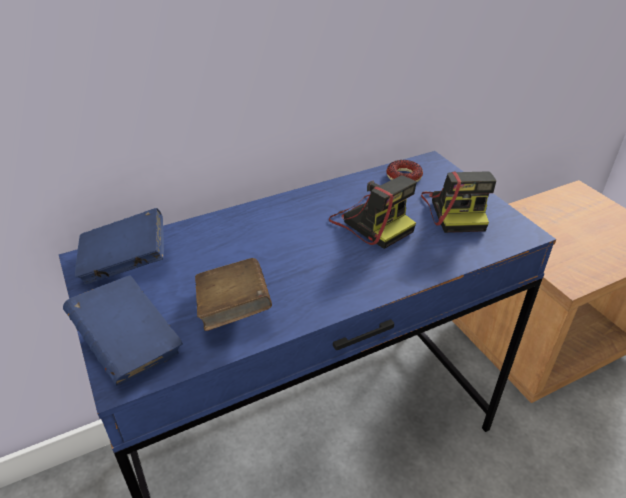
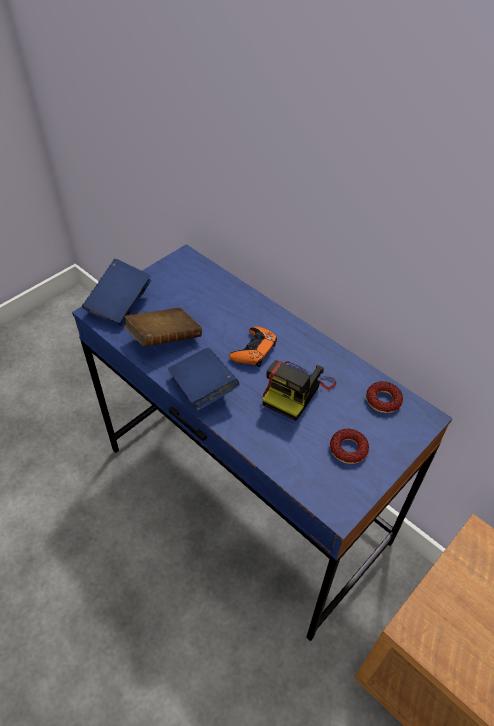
camera: 70 degrees right, 10 degrees up
blue book [75,208,164,284] -> blue book moved to [168,348,239,411]
camera [421,171,496,233] -> donut [330,429,369,464]
none -> orange game controller [229,327,277,367]

